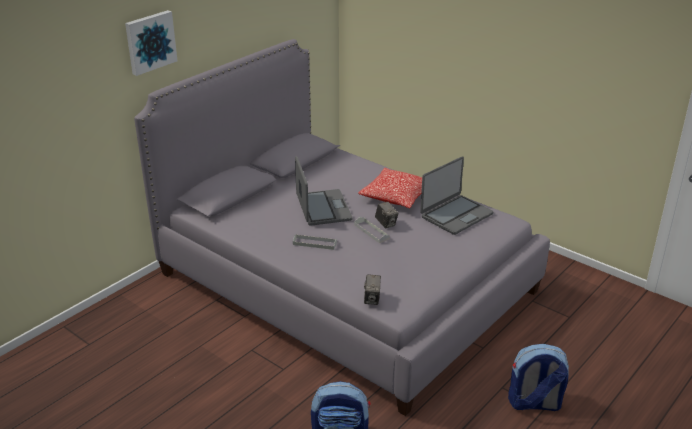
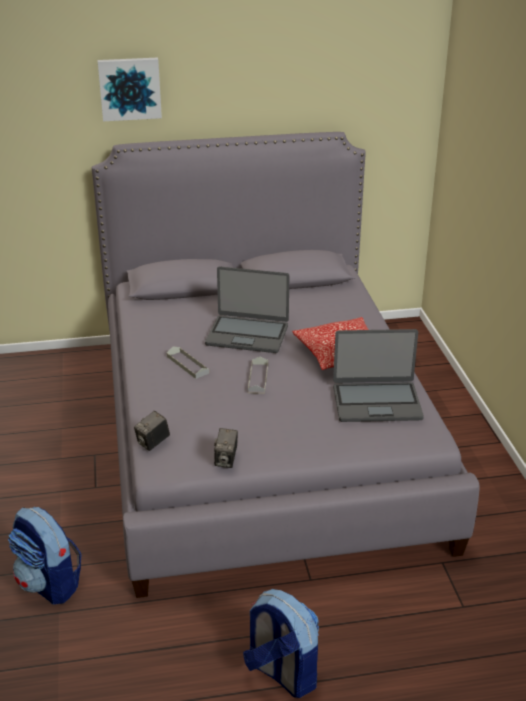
camera: 40 degrees right, 0 degrees up
laptop [295,156,352,226] -> laptop turned 75 degrees clockwise [205,267,289,353]
camera [375,202,398,228] -> camera moved to [214,428,238,468]

